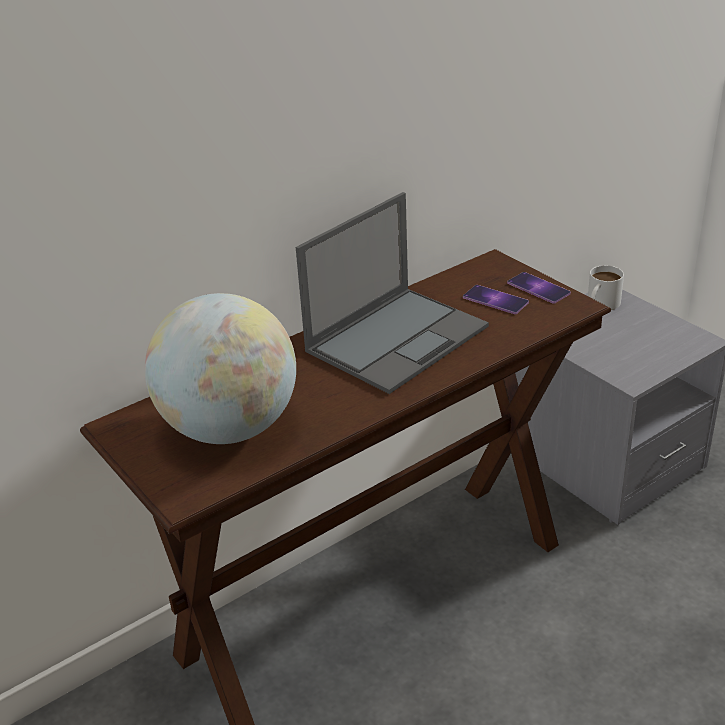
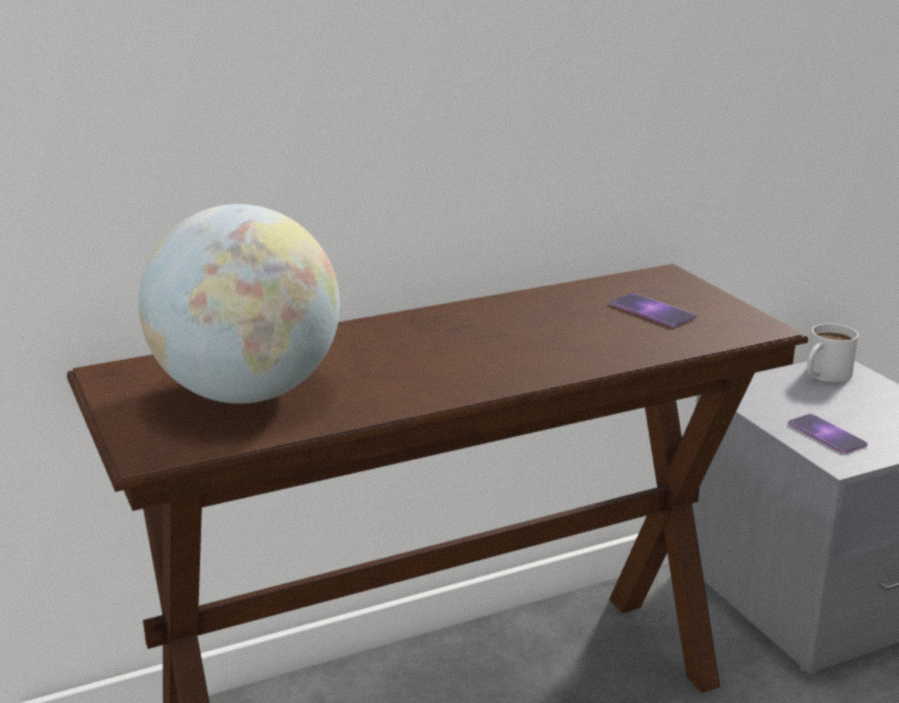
camera: 10 degrees right, 10 degrees down
laptop [296,192,489,394] -> none
phone [507,272,571,304] -> phone moved to [788,414,868,454]

